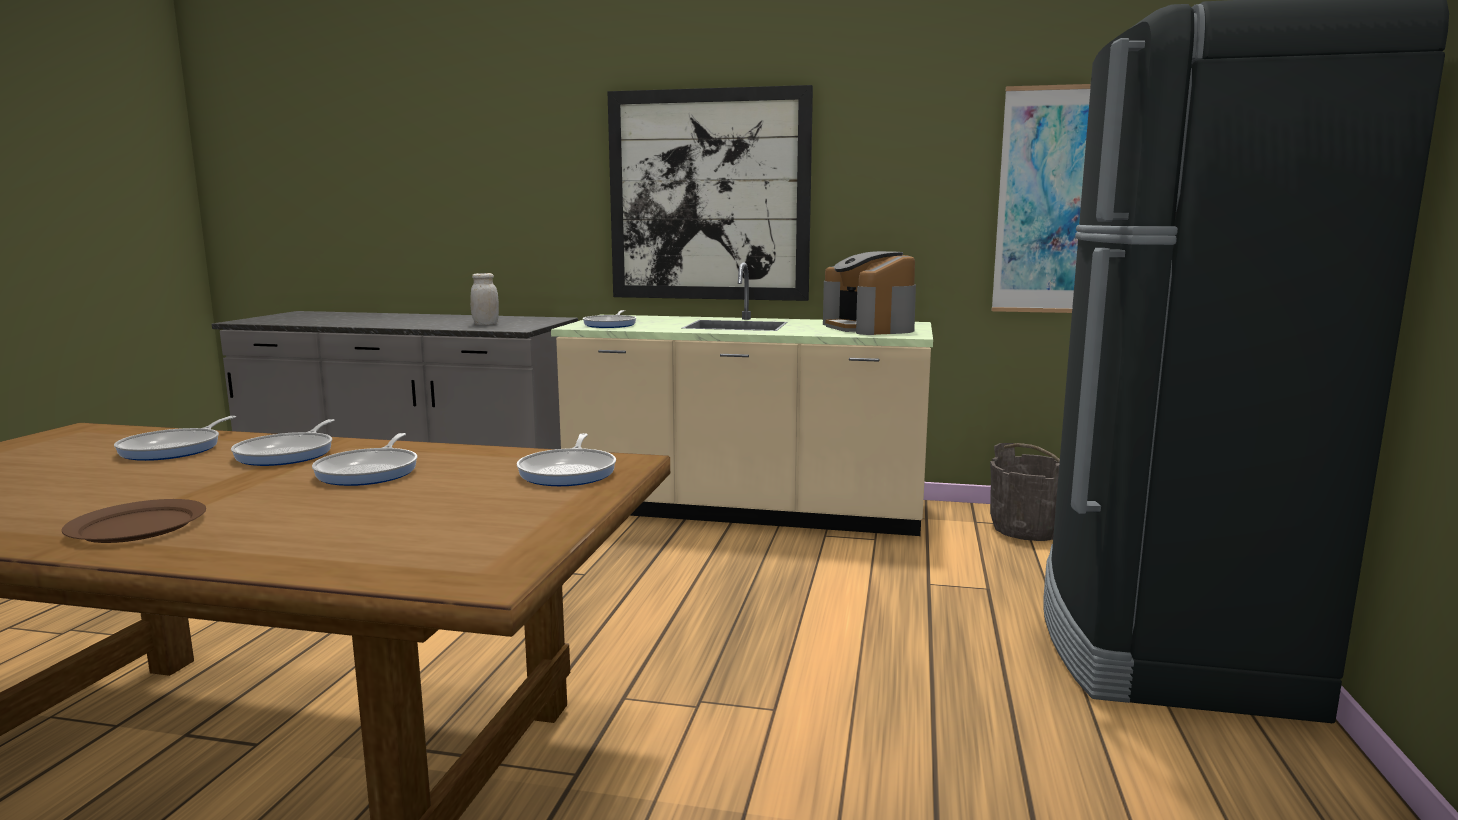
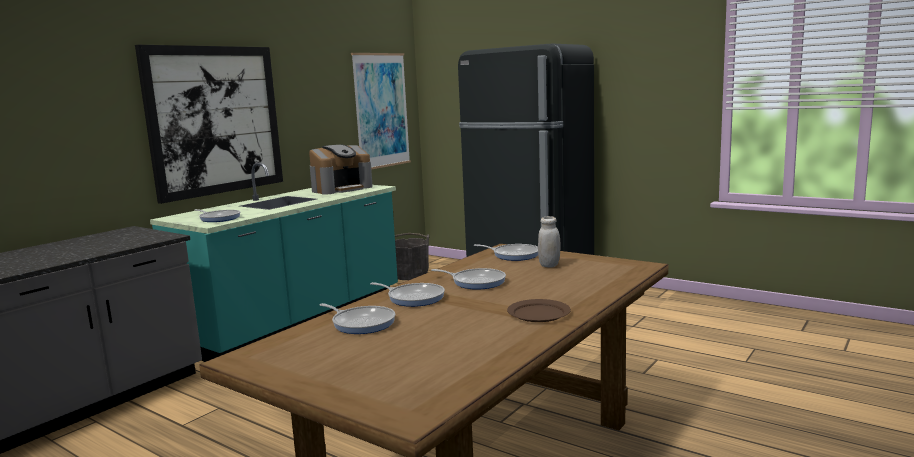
camera: 65 degrees left, 0 degrees up
white jar [470,273,499,325] -> white jar moved to [538,216,560,268]
beige counter [551,262,933,536] -> turquoise counter [150,162,398,362]
coffee machine [823,251,916,335] -> coffee machine turned 45 degrees counterclockwise [309,145,373,194]

